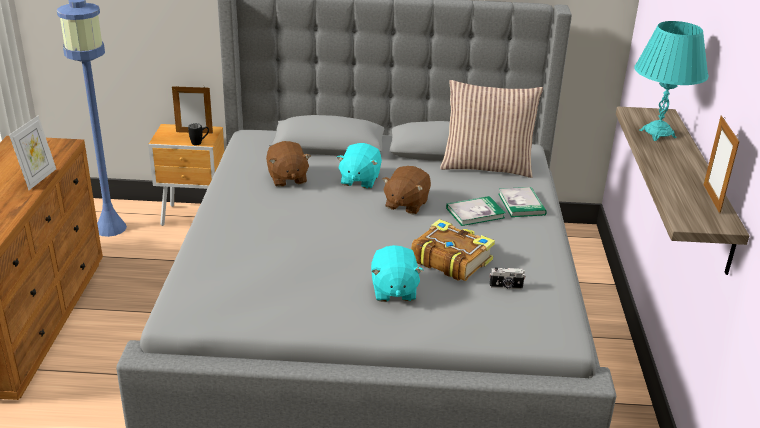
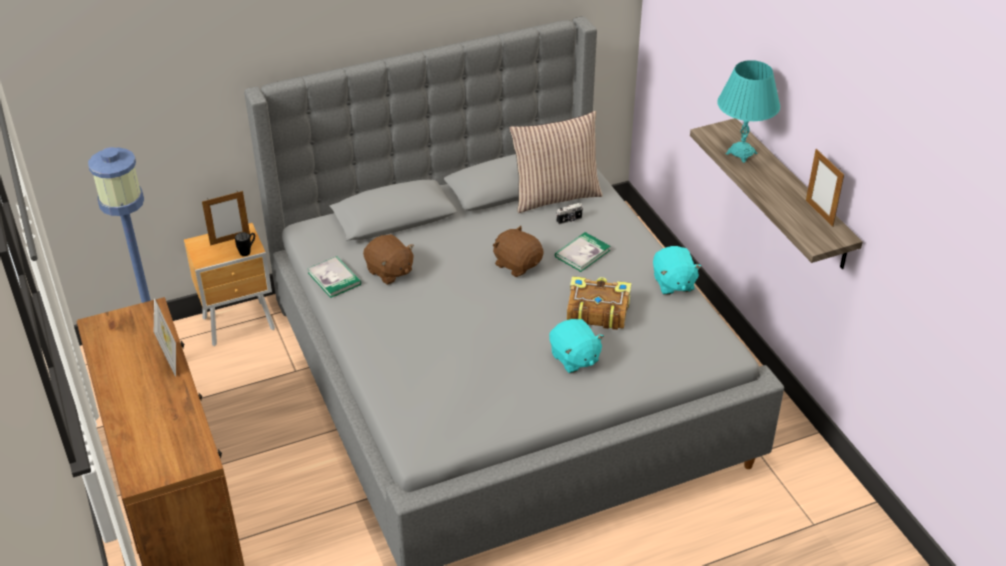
camera: 25 degrees left, 10 degrees up
turquoise plush toy [337,143,382,189] -> turquoise plush toy moved to [653,246,702,295]
brown plush toy [382,166,431,215] -> brown plush toy turned 135 degrees clockwise [493,226,544,277]
camera [489,267,526,289] -> camera moved to [556,203,583,225]
book [498,187,547,217] -> book moved to [307,256,361,298]

